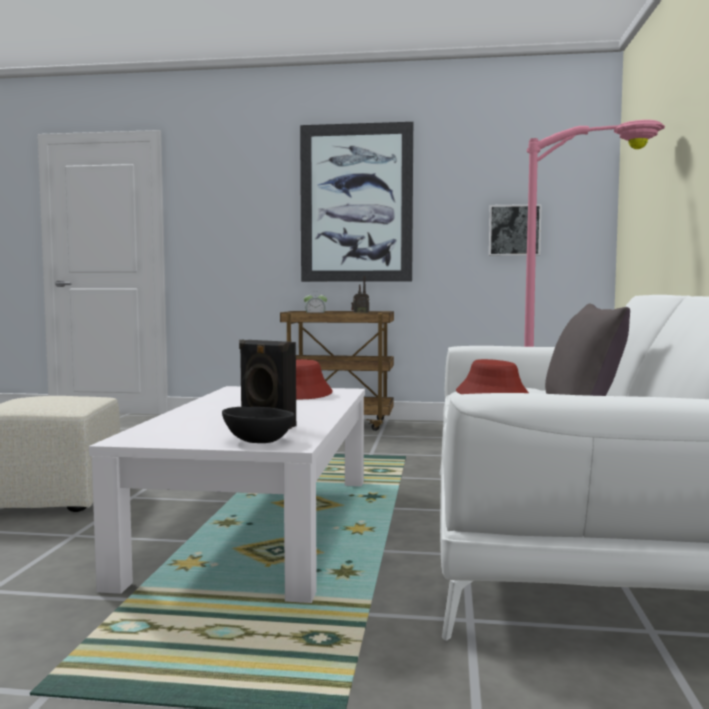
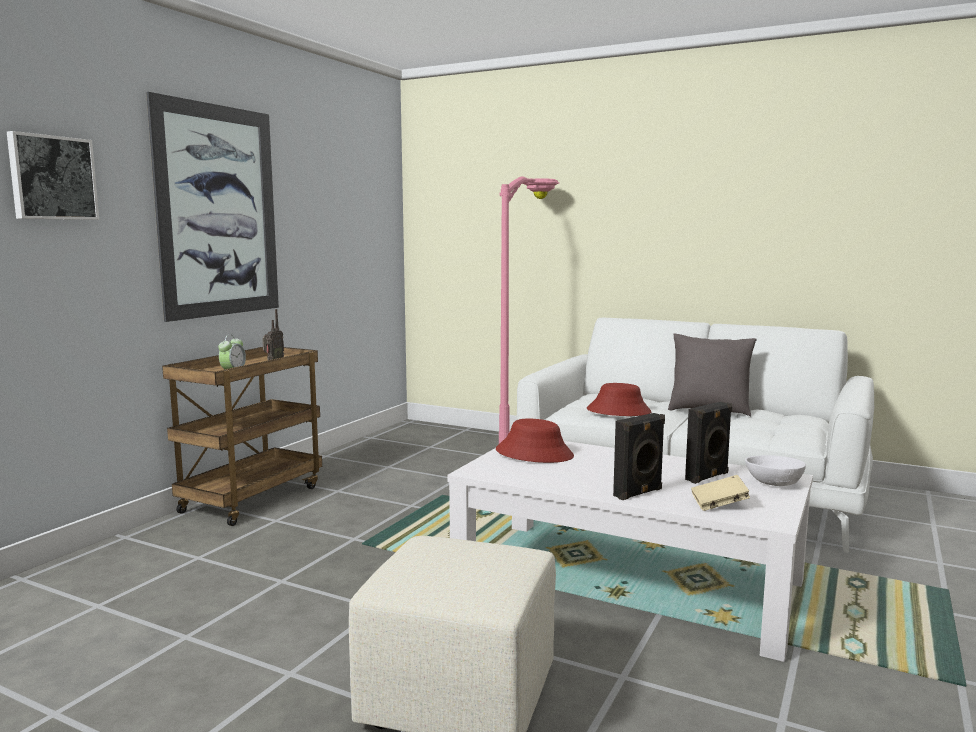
camera: 70 degrees left, 5 degrees up
black bowl [222,407,295,443] -> white bowl [745,455,806,486]
picture [489,204,542,256] -> picture moved to [7,131,99,220]
none -> black speaker [613,413,665,500]
none -> beige book [691,475,750,511]

